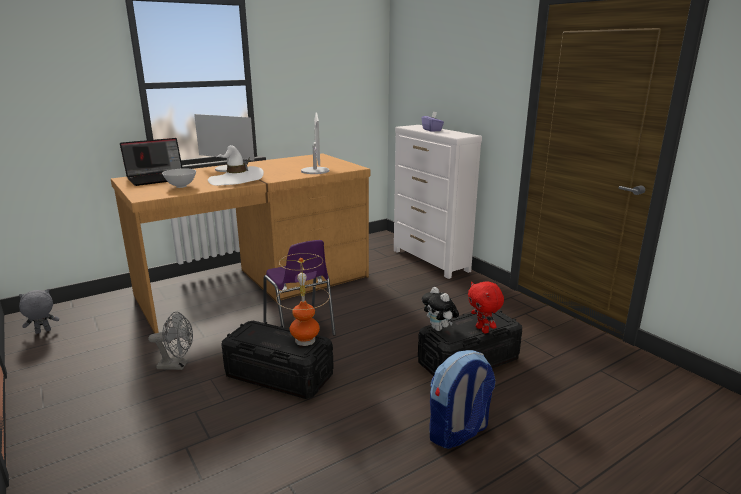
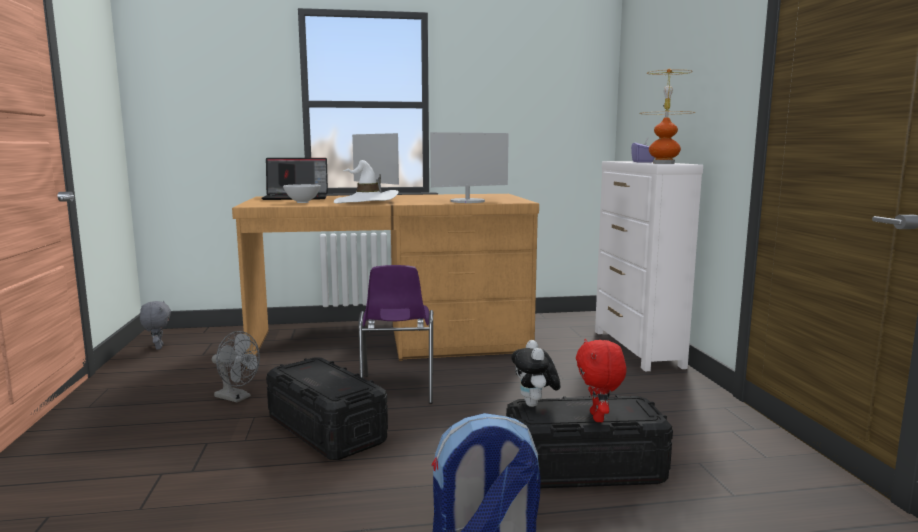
camera: 25 degrees right, 10 degrees down
grey plush toy [19,289,59,334] -> grey plush toy turned 75 degrees clockwise [140,301,171,350]
table lamp [276,253,330,346] -> table lamp moved to [639,69,695,164]
monitor [301,113,329,174] -> monitor turned 45 degrees clockwise [430,132,509,203]

